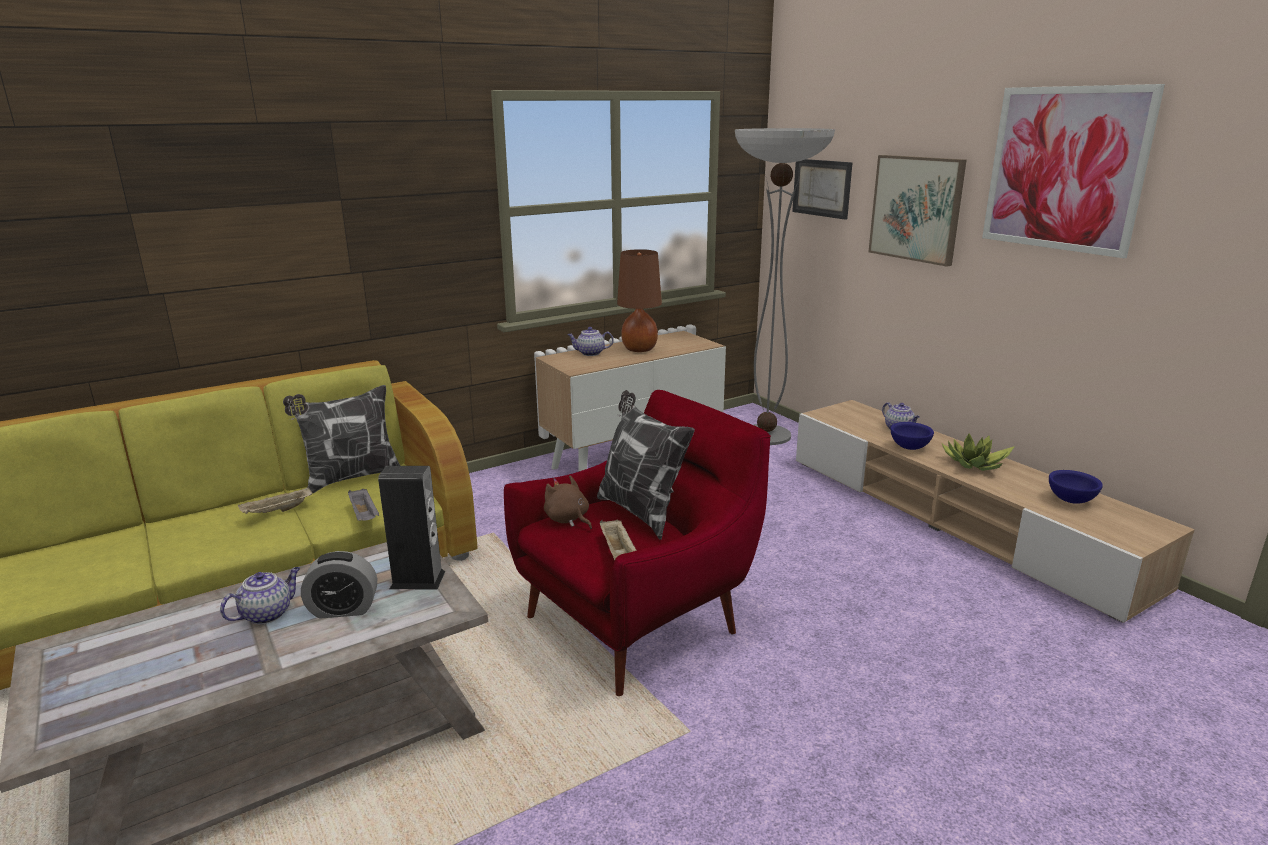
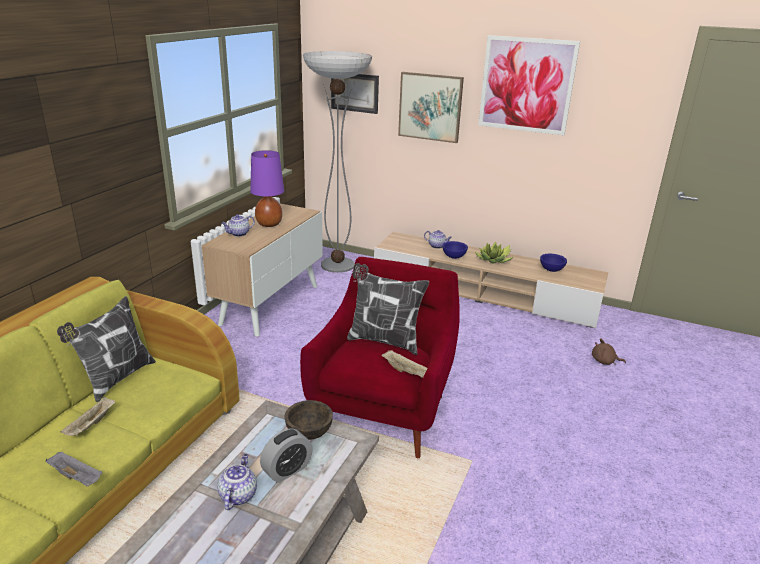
camera: 35 degrees left, 5 degrees up
grey tray [348,489,379,521] -> grey tray moved to [46,451,103,486]
speaker [378,466,445,590] -> brown bowl [284,400,333,440]
brown plush toy [544,475,592,529] -> brown plush toy moved to [592,338,626,365]
brown table lamp [617,249,662,352] -> purple table lamp [250,150,284,227]

